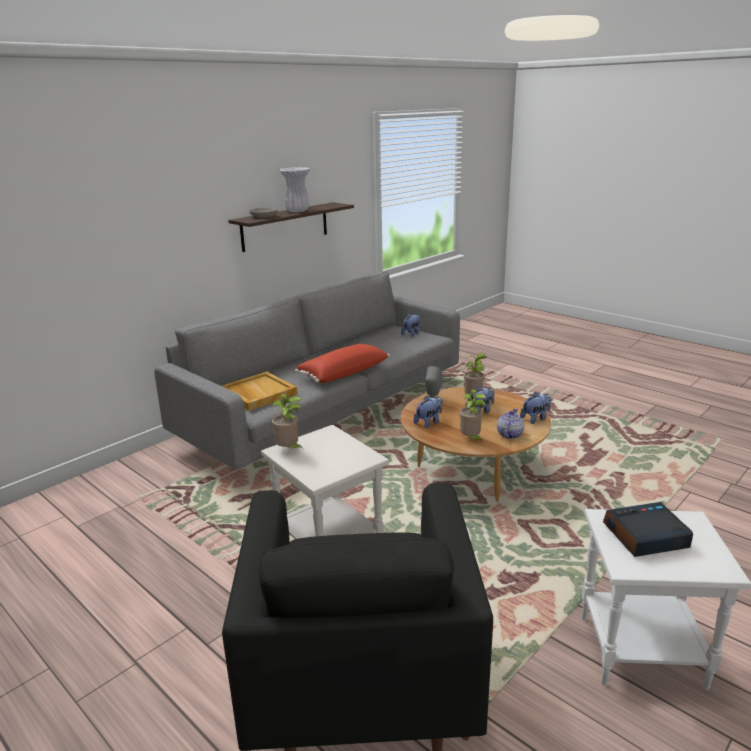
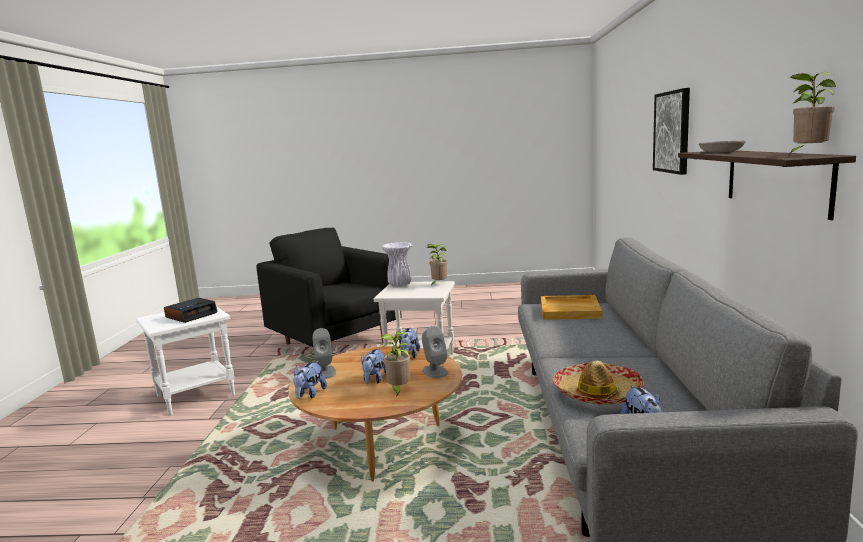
camera: 140 degrees right, 10 degrees down
white vase [279,167,311,212] -> white vase moved to [381,242,412,287]
red pillow [295,343,390,383] -> none
potted plant [459,389,486,443] -> potted plant moved to [787,72,836,156]
teapot [497,408,524,439] -> grey speaker [312,328,336,379]
none -> hat [553,361,644,405]
none -> picture [653,88,690,175]

